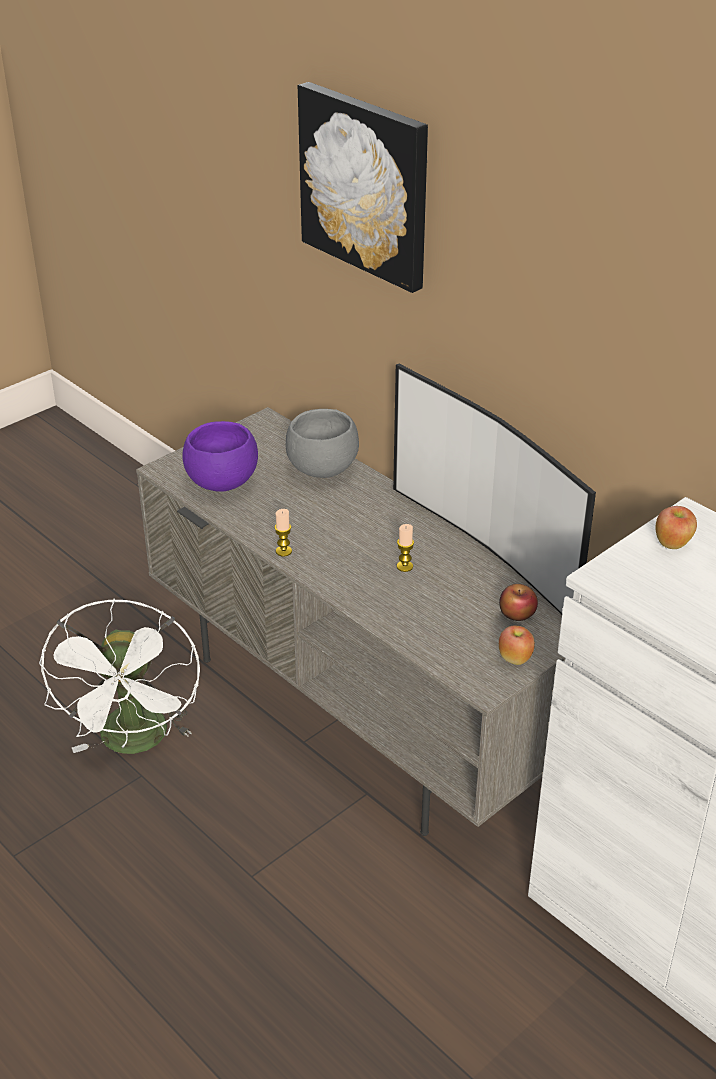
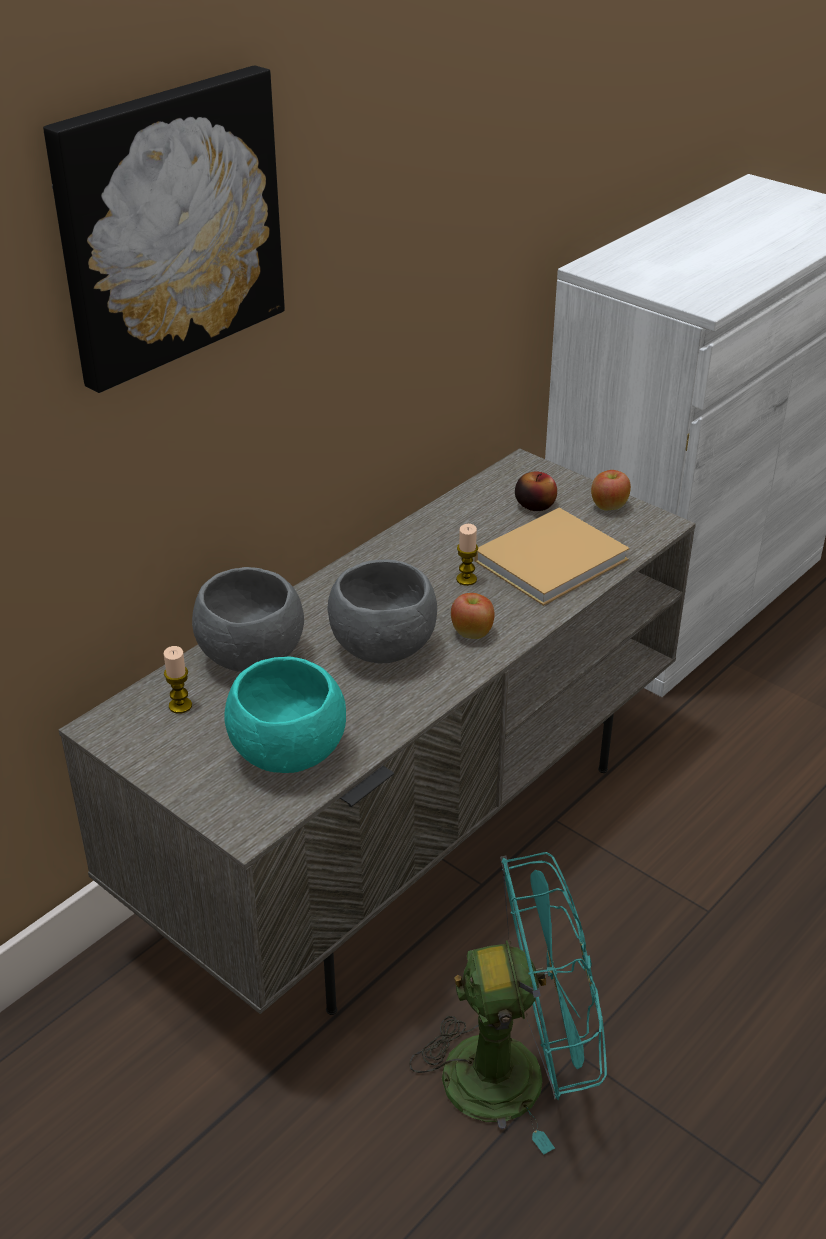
camera: 95 degrees left, 0 degrees up
white fan [39,598,200,754] -> turquoise fan [410,852,607,1155]
purple bowl [182,421,258,492] -> turquoise bowl [225,656,346,773]
candle [274,509,292,557] -> candle moved to [164,646,192,714]
television [393,364,596,614] -> none
apple [656,506,697,549] -> apple moved to [451,593,495,639]
none -> grey bowl [327,559,437,663]
none -> beige book [474,508,629,606]

